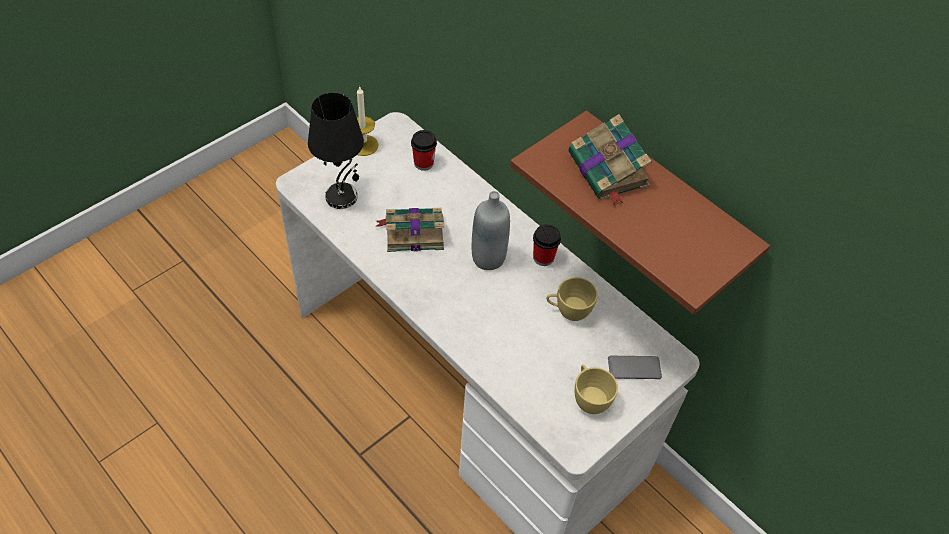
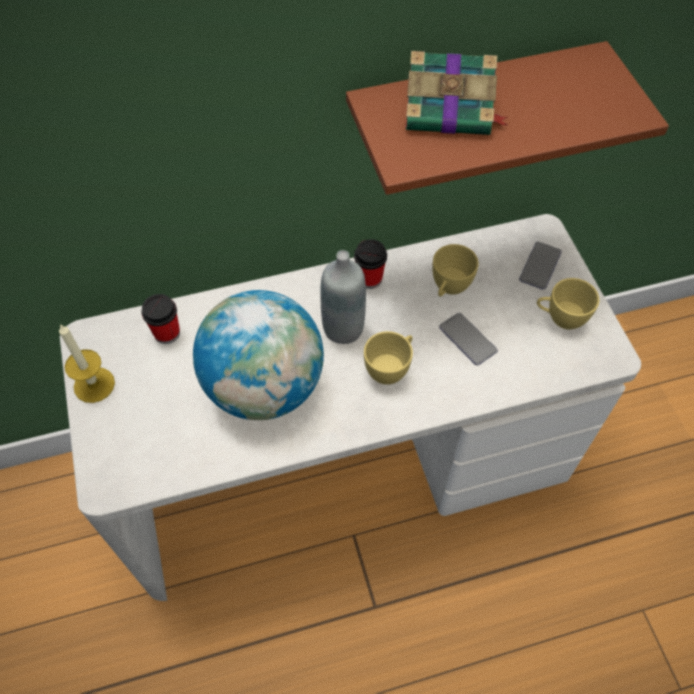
camera: 60 degrees left, 5 degrees up
black table lamp [308,93,364,209] -> none
book [375,208,444,252] -> globe [193,290,324,420]
none -> yellow cup [364,331,413,385]
none -> phone [439,313,498,365]

